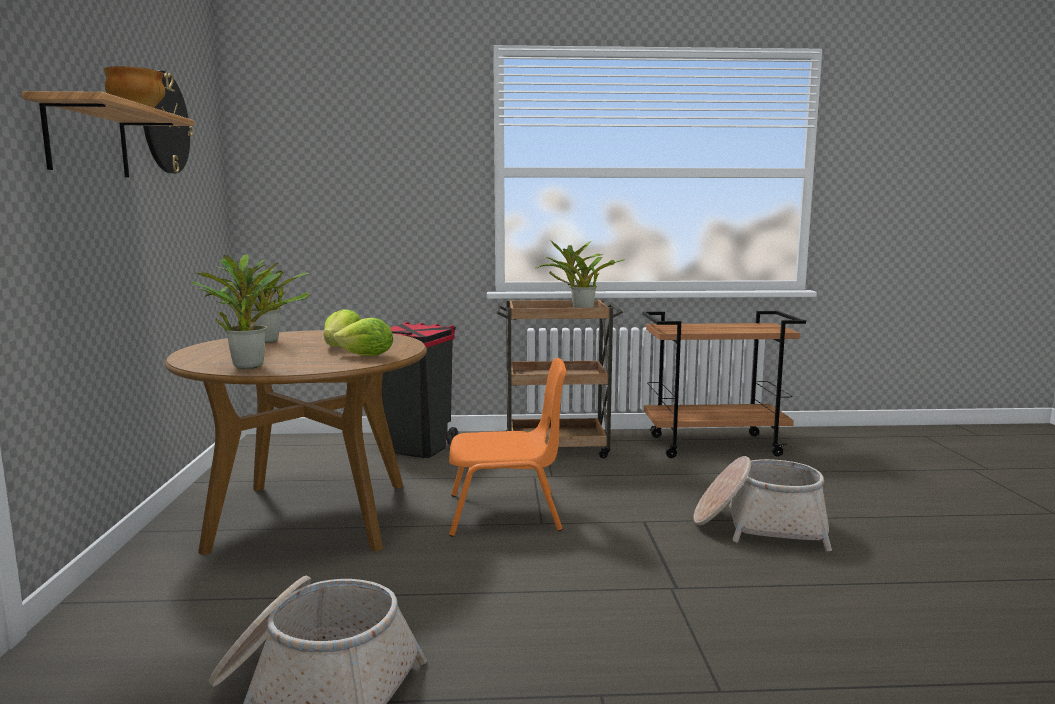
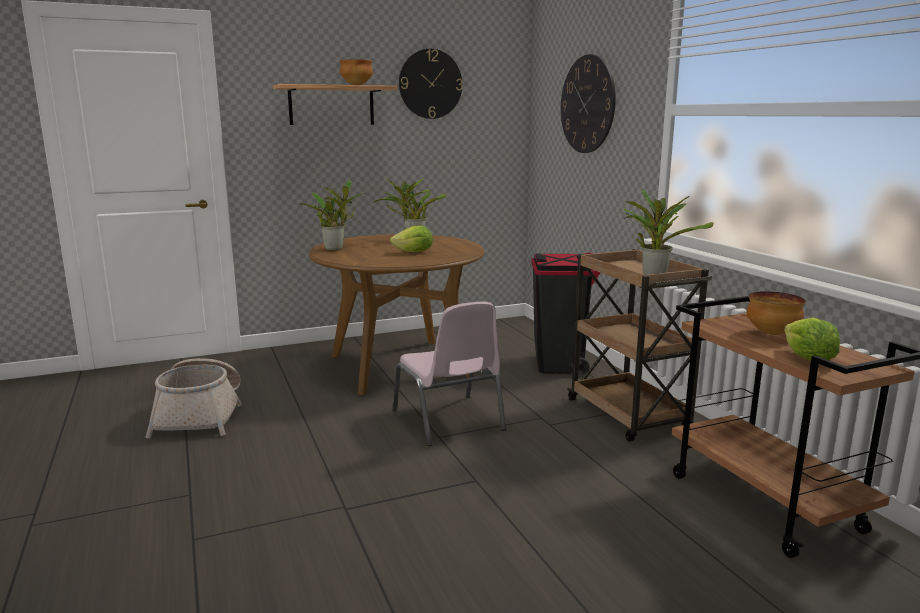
camera: 70 degrees right, 5 degrees up
lettuce [333,318,393,356] -> lettuce moved to [784,317,840,361]
orange chair [449,358,566,537] -> pink chair [392,302,506,446]
basket [693,456,832,551] -> none
none -> wall clock [561,54,616,153]
none -> bowl [746,291,805,335]

